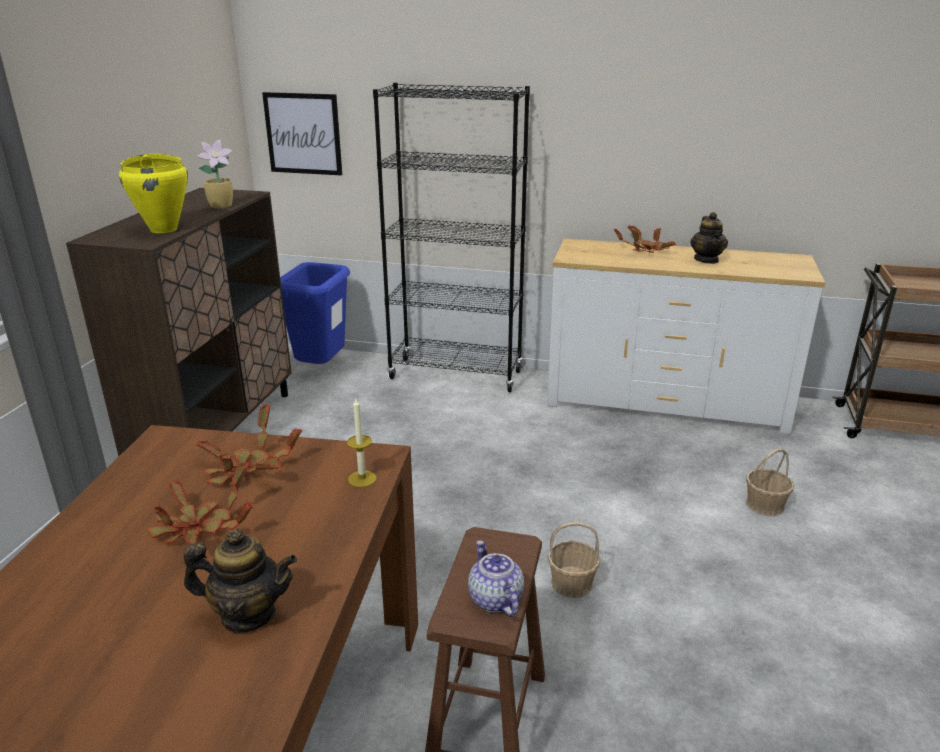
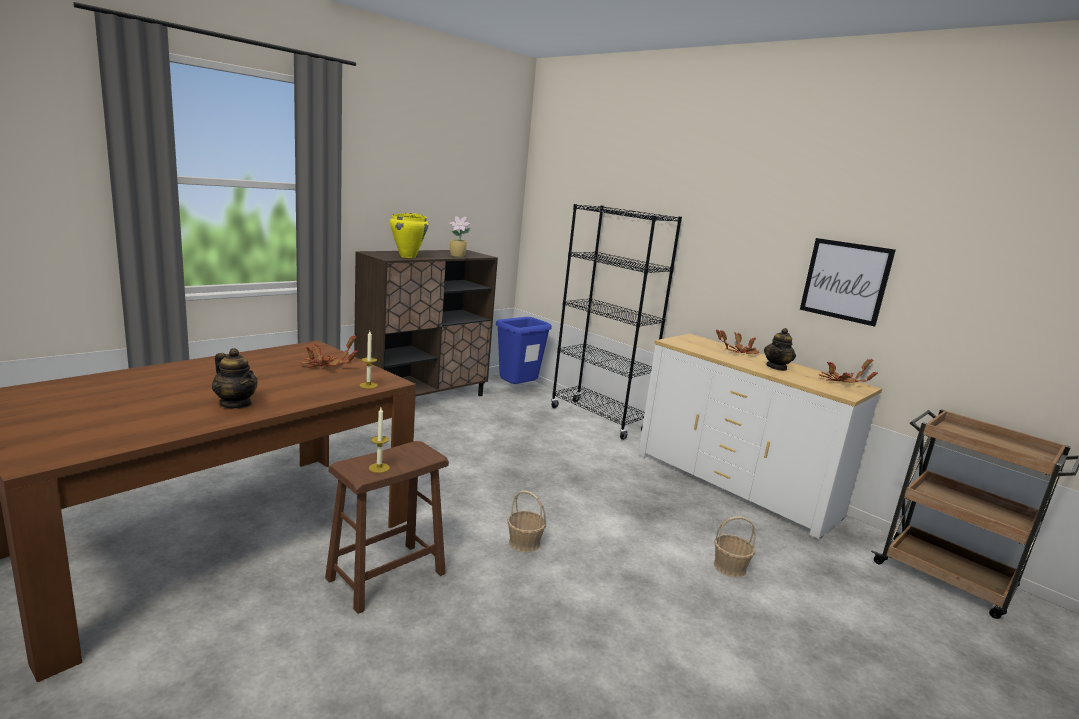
camera: 30 degrees right, 10 degrees down
potted plant [148,462,253,544] -> potted plant moved to [818,359,878,383]
picture [262,92,342,175] -> picture moved to [800,238,896,327]
teapot [468,540,524,617] -> candle [369,408,390,473]

